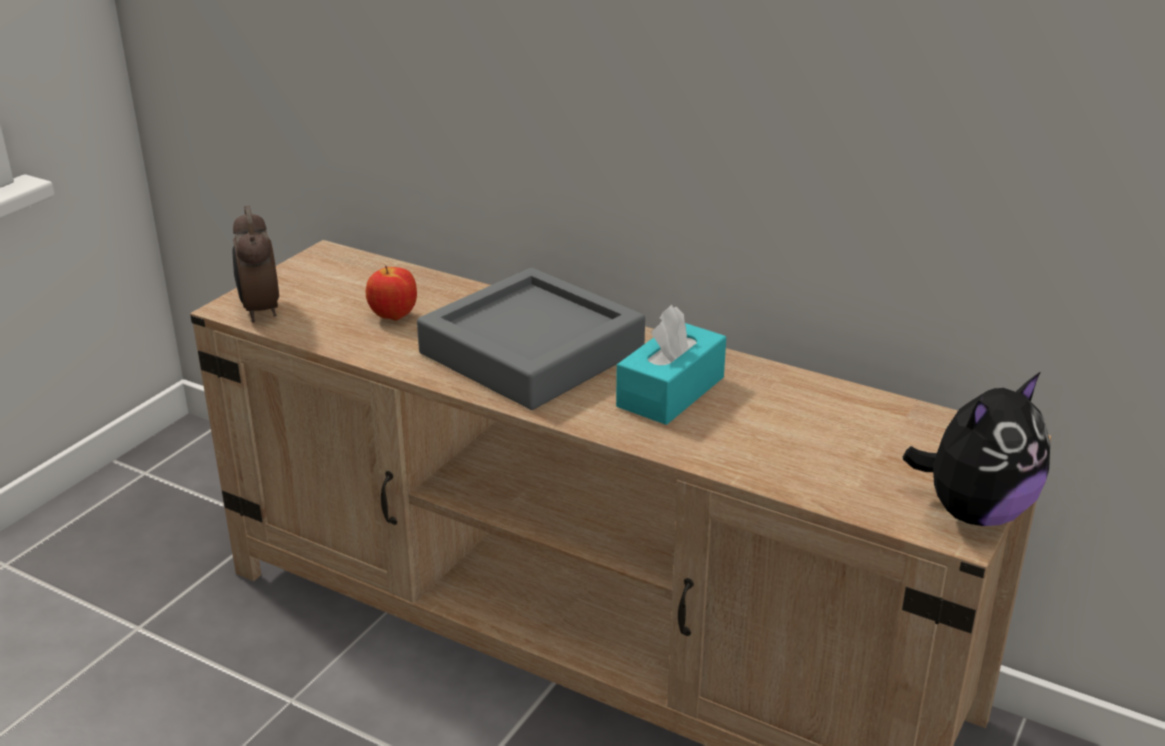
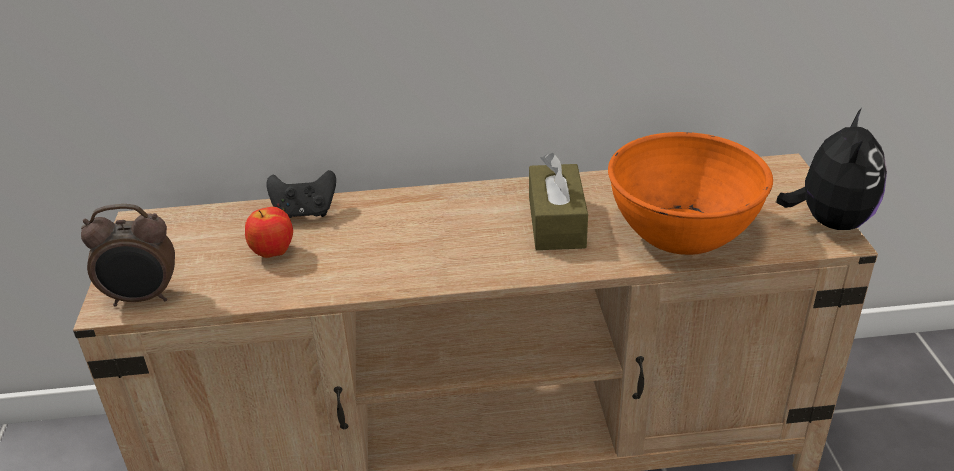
camera: 35 degrees left, 5 degrees up
alarm clock [232,205,279,323] -> alarm clock turned 45 degrees counterclockwise [81,204,175,307]
grey tray [417,268,645,410] -> none
turquoise tissue box [616,304,726,425] -> brown tissue box [529,153,588,250]
none -> black game controller [266,170,336,218]
none -> orange bowl [608,132,773,255]

